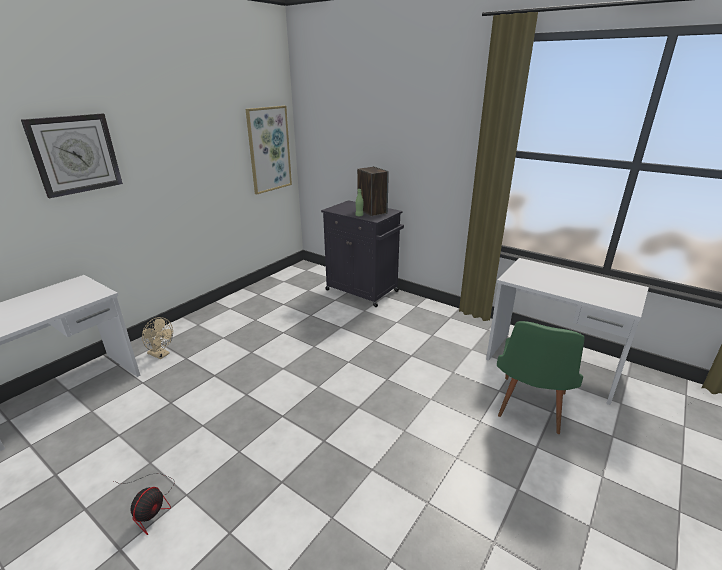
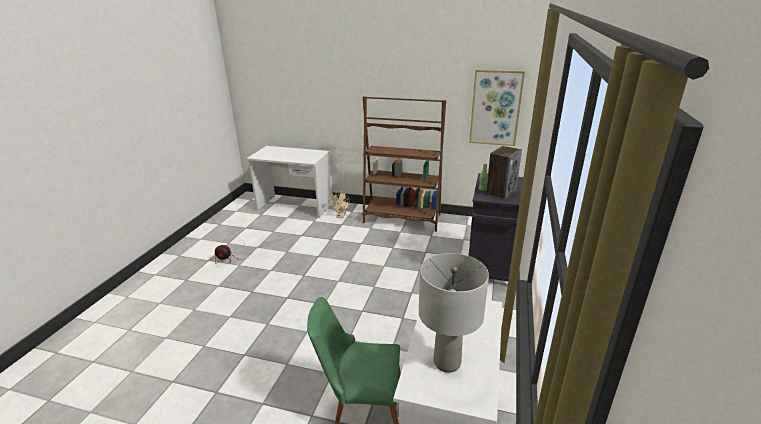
camera: 70 degrees right, 0 degrees up
wall clock [21,114,123,198] -> none
none -> brown bookcase [362,96,446,232]
none -> grey table lamp [419,253,489,373]

